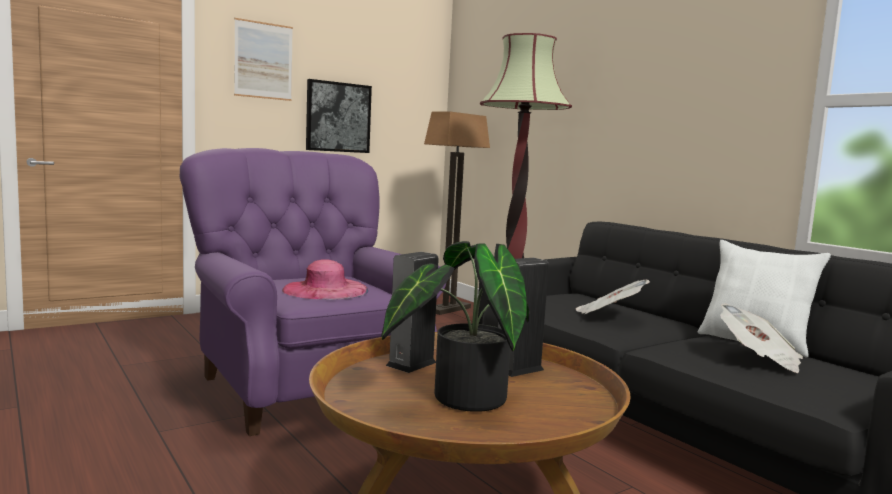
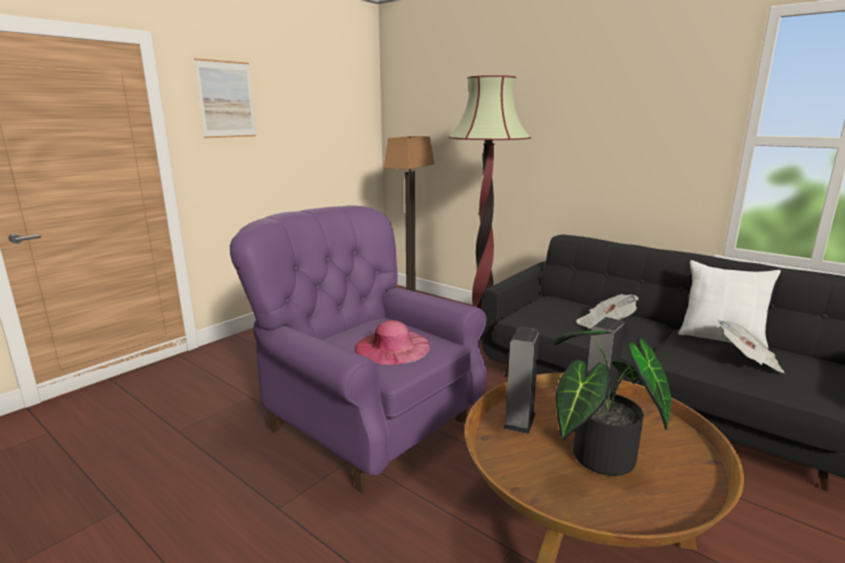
camera: 15 degrees left, 10 degrees up
picture [306,79,372,153] -> none

